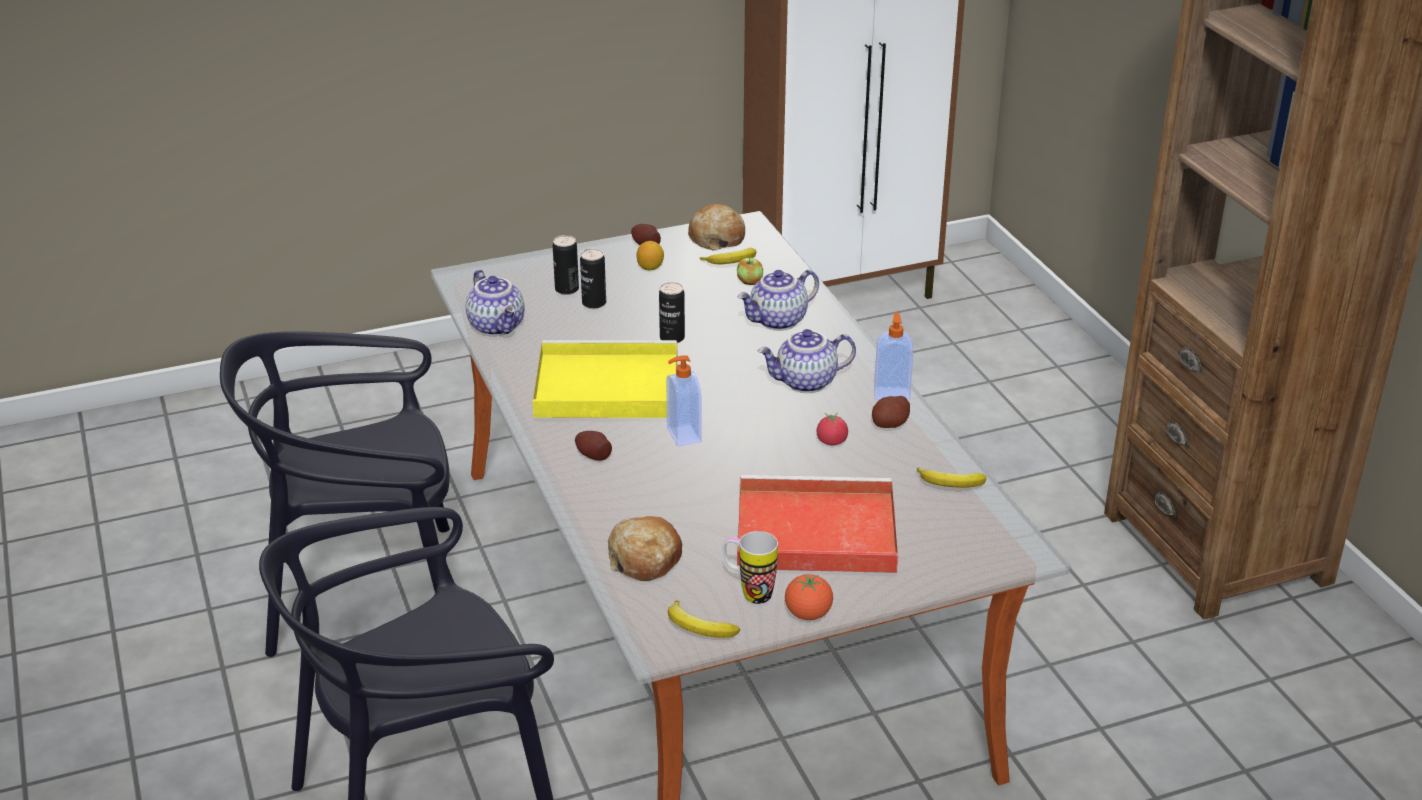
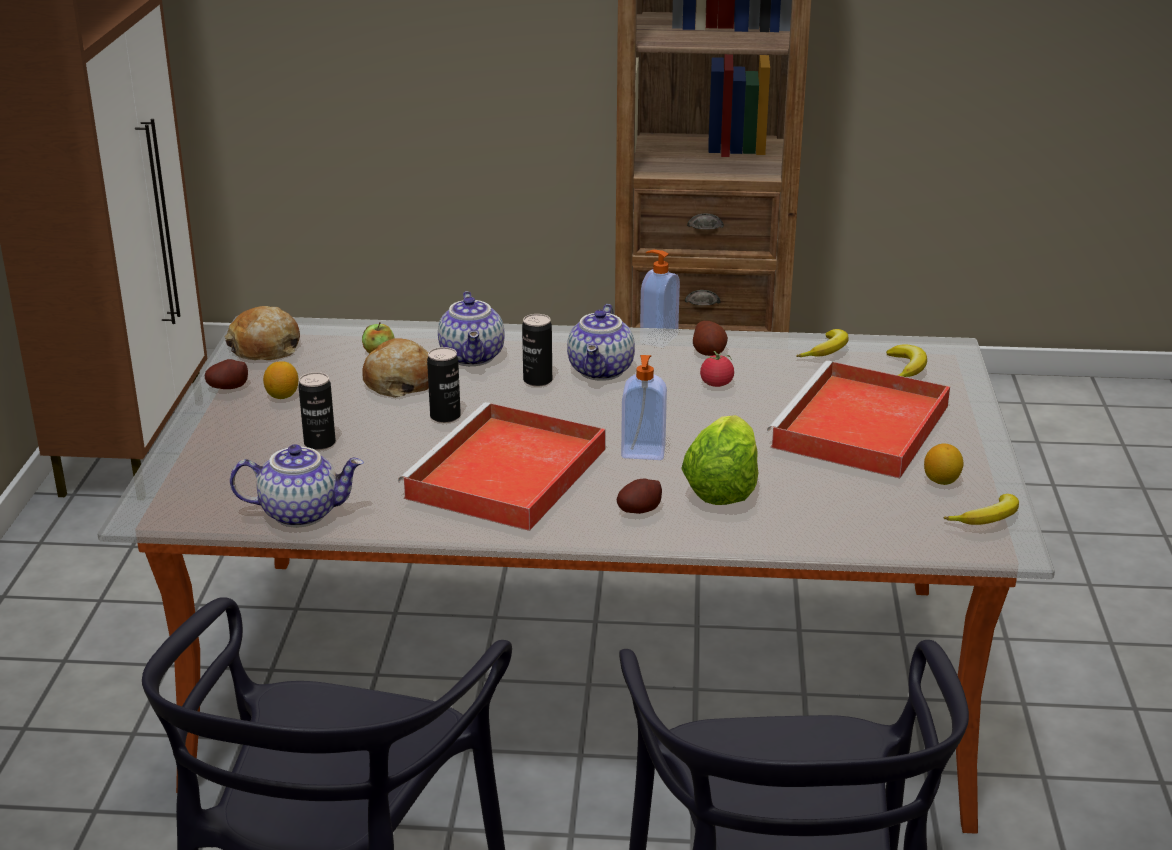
camera: 65 degrees left, 5 degrees down
yellow tray [532,340,677,418] -> red tray [398,402,606,531]
can [553,235,579,295] -> can moved to [522,314,552,387]
bread [608,516,682,581] -> bread moved to [363,338,429,398]
banana [700,248,756,264] -> banana moved to [886,345,927,377]
mug [722,531,778,604] -> lemon [924,444,964,485]
tomato [785,574,833,620] -> none
none -> lettuce [681,415,758,505]

